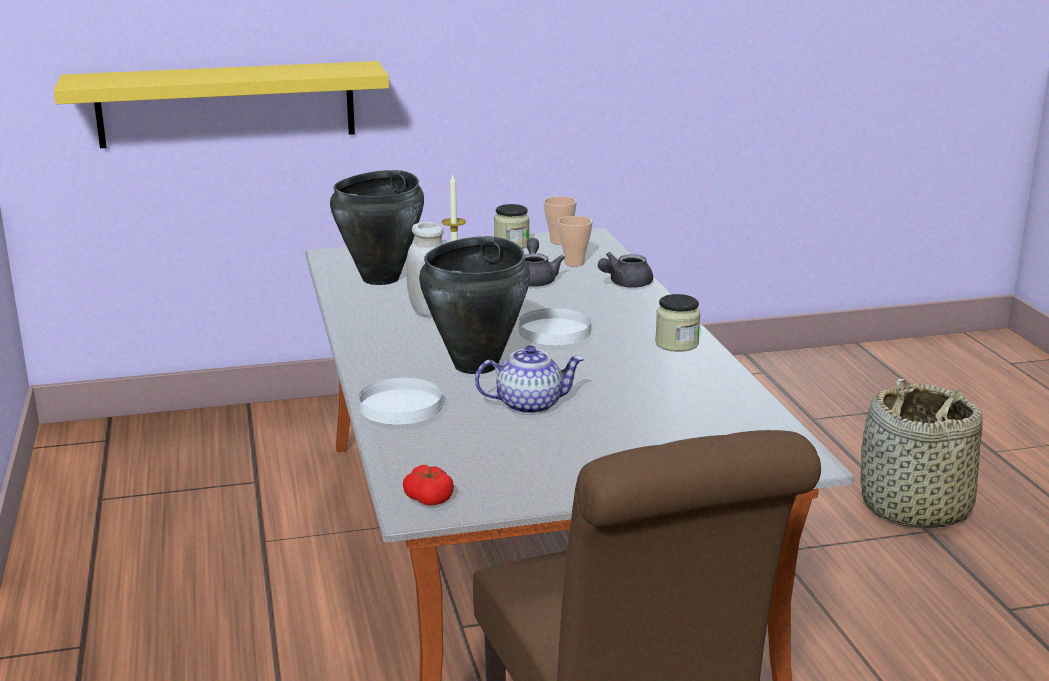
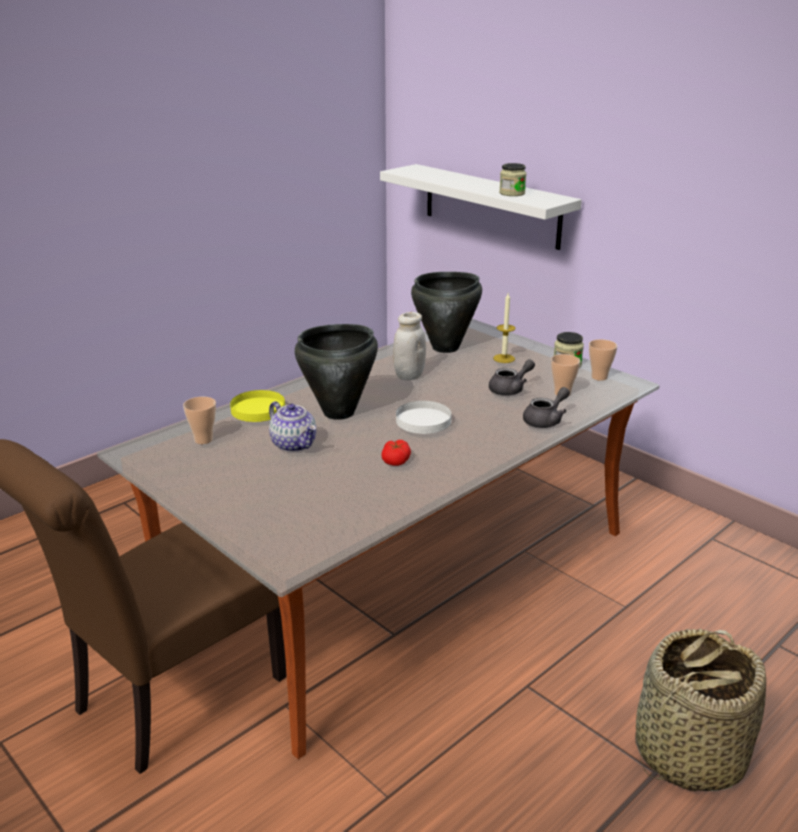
camera: 60 degrees right, 5 degrees up
yellow shelf [54,61,389,148] -> white shelf [380,164,582,250]
white plate [359,378,442,425] -> yellow plate [230,390,285,422]
tomato [403,465,454,505] -> tomato moved to [382,440,411,466]
grey teapot [598,252,653,288] -> grey teapot turned 120 degrees clockwise [523,387,570,428]
jar [655,294,701,352] -> jar moved to [499,163,527,196]
none -> cup [183,397,216,444]

